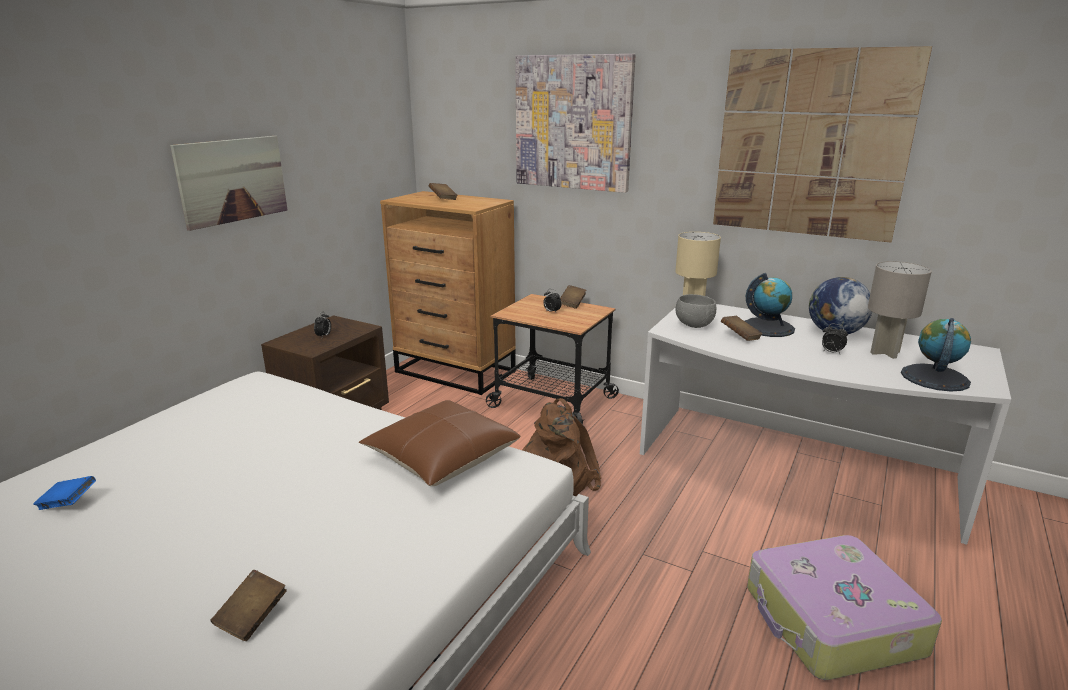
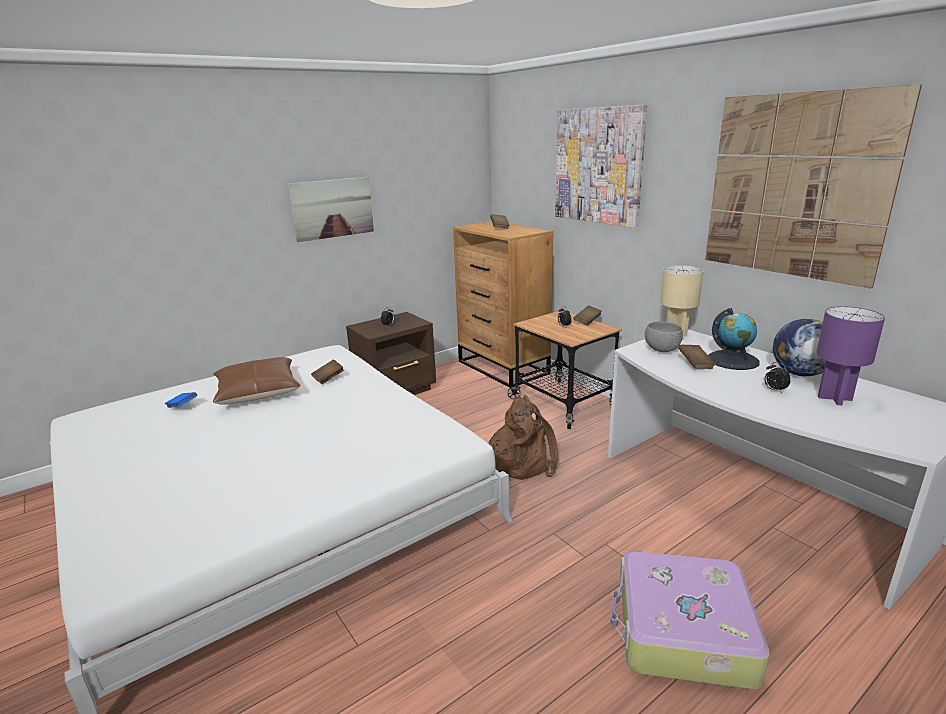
camera: 25 degrees right, 0 degrees up
brown book [210,570,287,641] -> brown book moved to [311,359,344,384]
brown pillow [359,400,521,486] -> brown pillow moved to [213,357,301,405]
grey table lamp [868,261,932,359] -> purple table lamp [816,306,885,405]
globe [901,318,971,392] -> none

